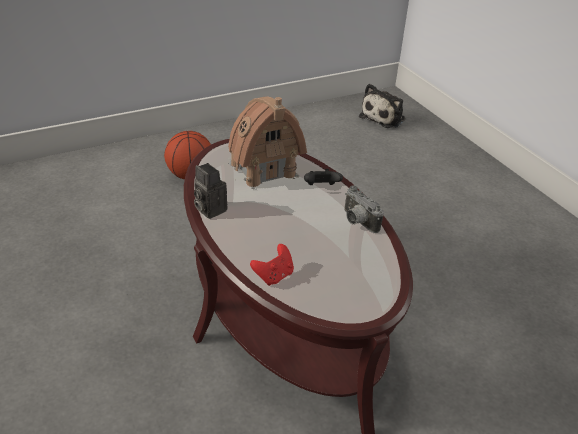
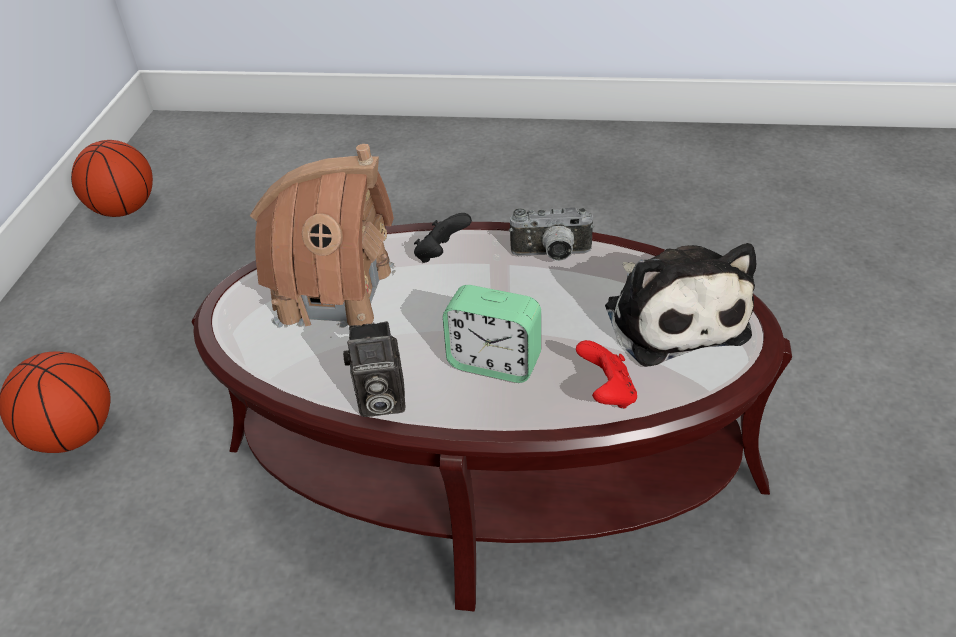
camera: 50 degrees left, 5 degrees up
plush toy [359,84,405,128] -> plush toy moved to [605,243,756,367]
none -> basketball [71,140,153,217]
none -> alarm clock [443,285,541,383]

